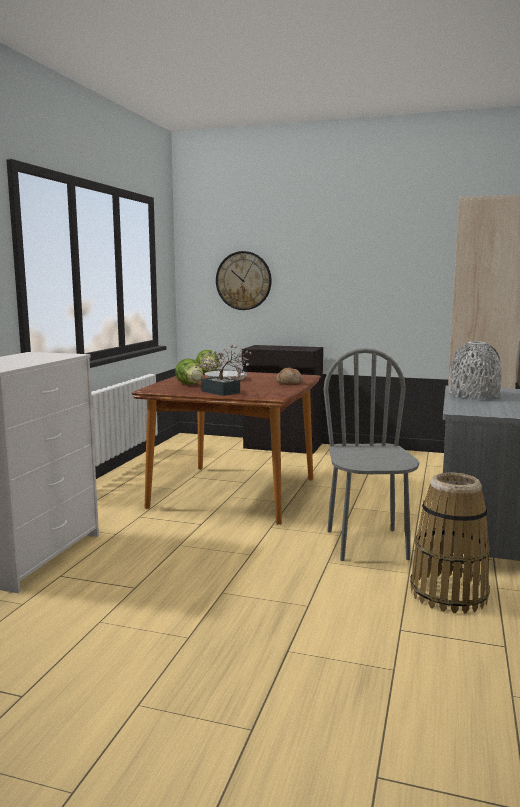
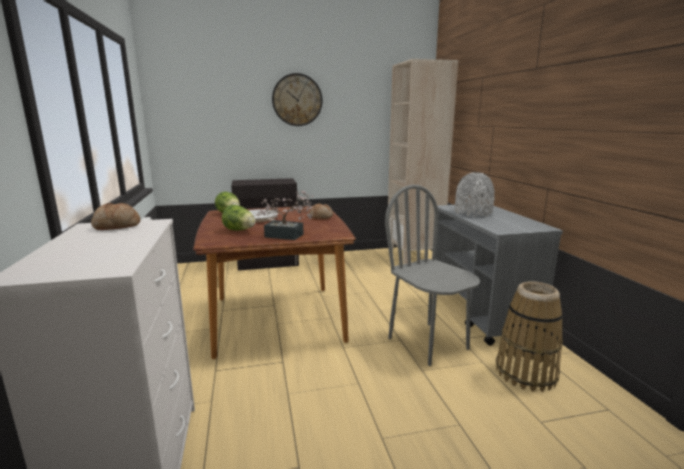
camera: 30 degrees left, 5 degrees up
wall clock [216,251,272,310] -> wall clock moved to [272,73,323,126]
none -> bread [91,203,140,230]

